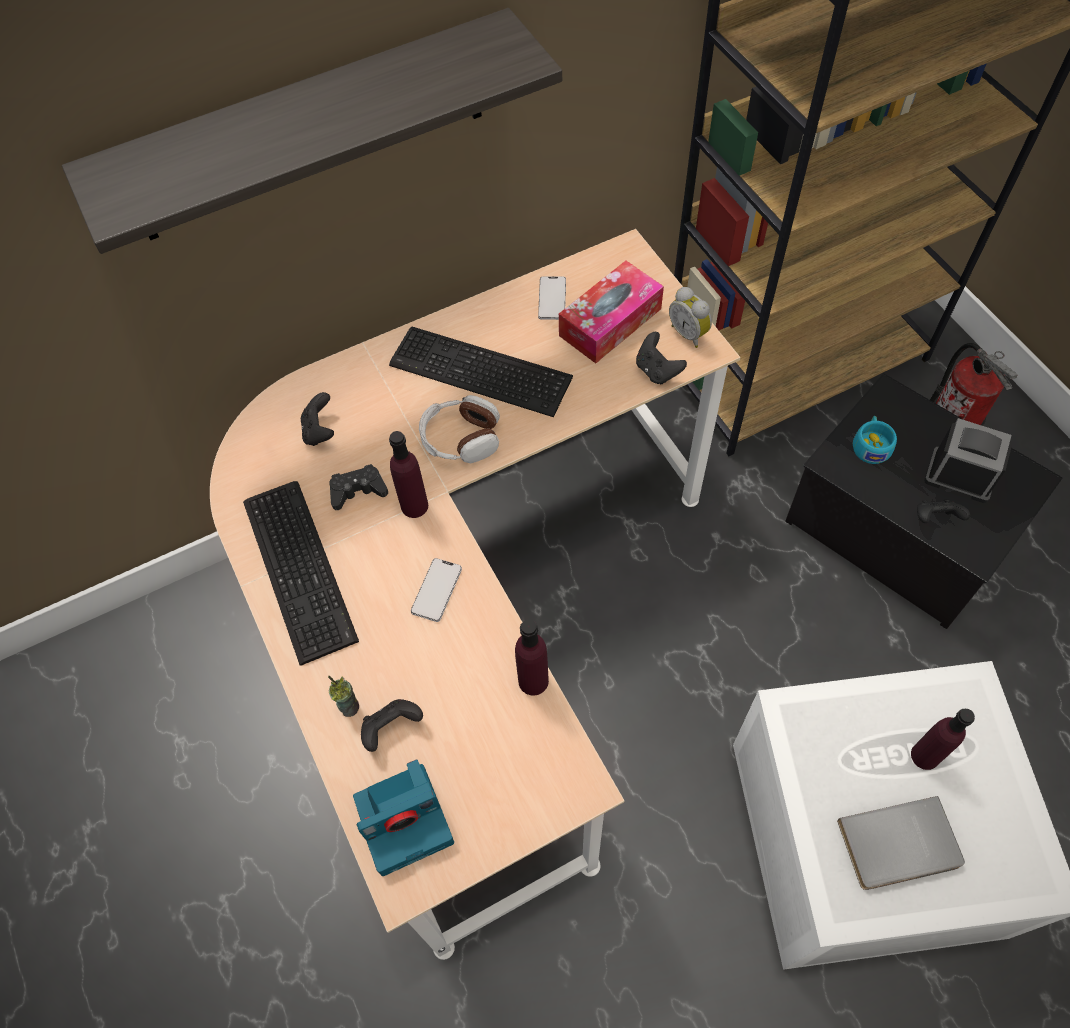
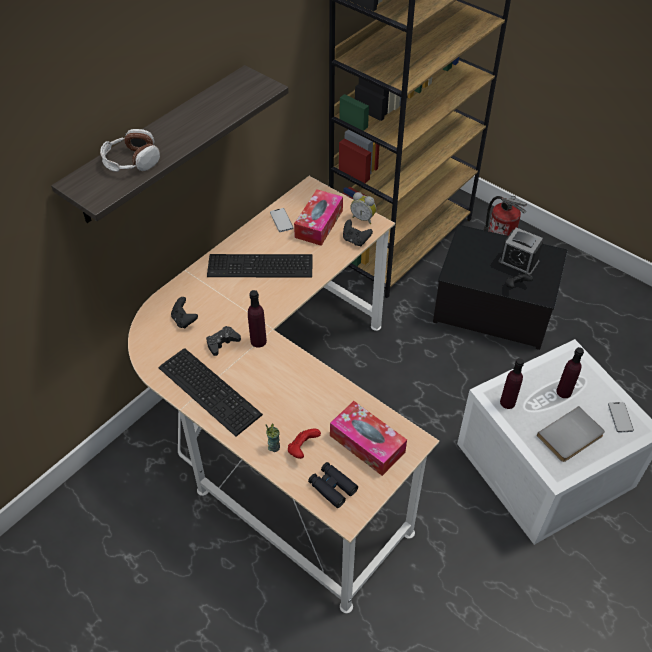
camera: 25 degrees left, 10 degrees down
camera [353,759,454,876] -> black binoculars [308,462,358,508]
black game controller [361,699,423,752] -> red game controller [288,428,321,459]
phone [411,558,462,622] -> phone moved to [608,402,634,432]
headphones [419,395,500,463] -> headphones moved to [100,129,160,172]
purple bottle [515,619,549,696] -> purple bottle moved to [500,358,524,409]
turquoise cup [853,416,897,464] -> none
alarm clock [924,418,1013,503] -> alarm clock turned 150 degrees counterclockwise [498,228,543,275]
none -> tissue box [330,401,407,476]

